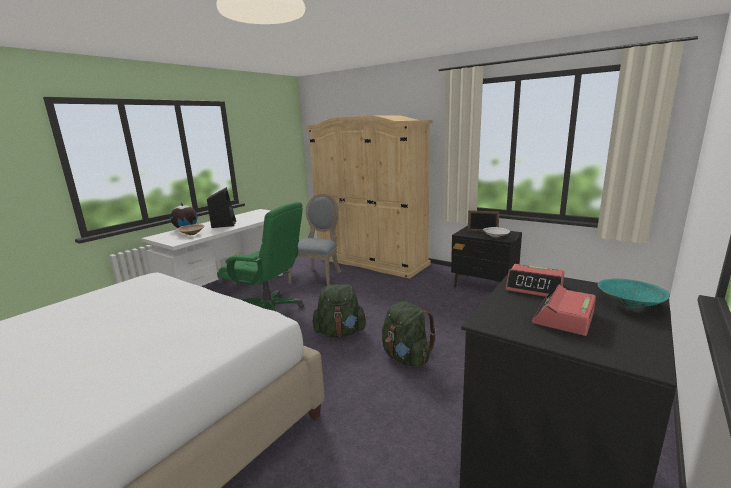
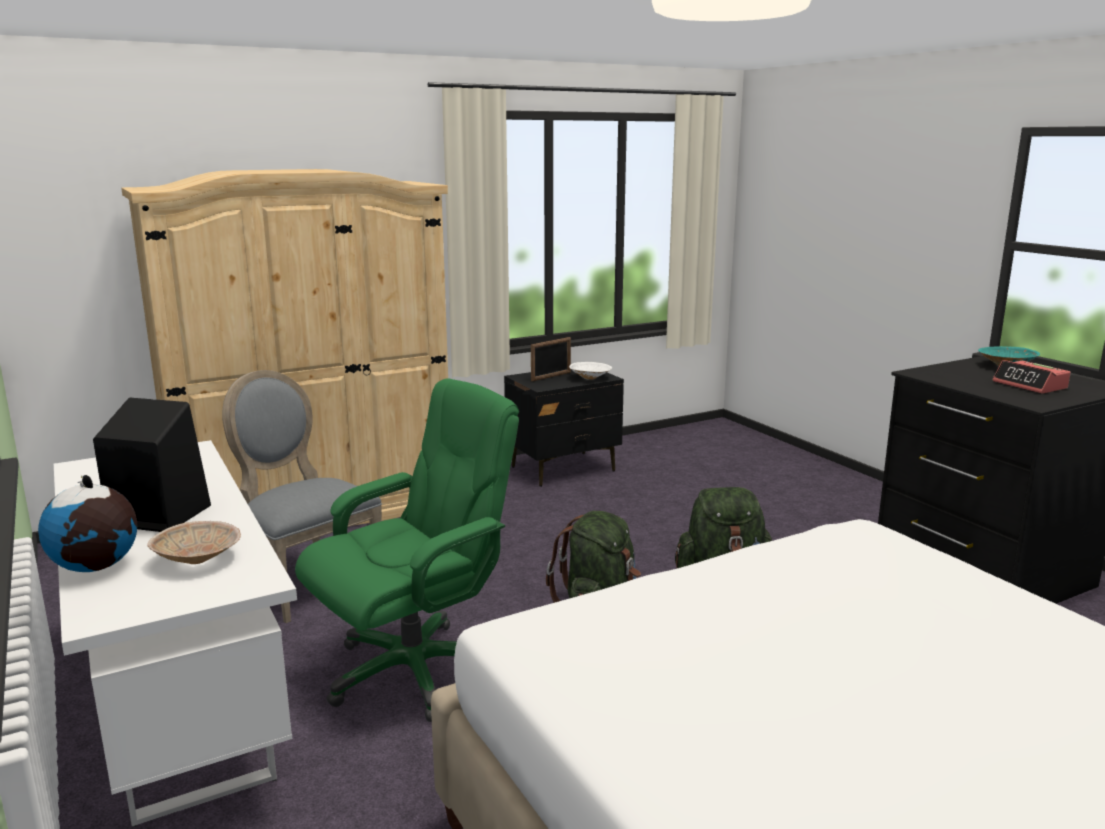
camera: 65 degrees left, 0 degrees up
alarm clock [506,264,564,297] -> none

